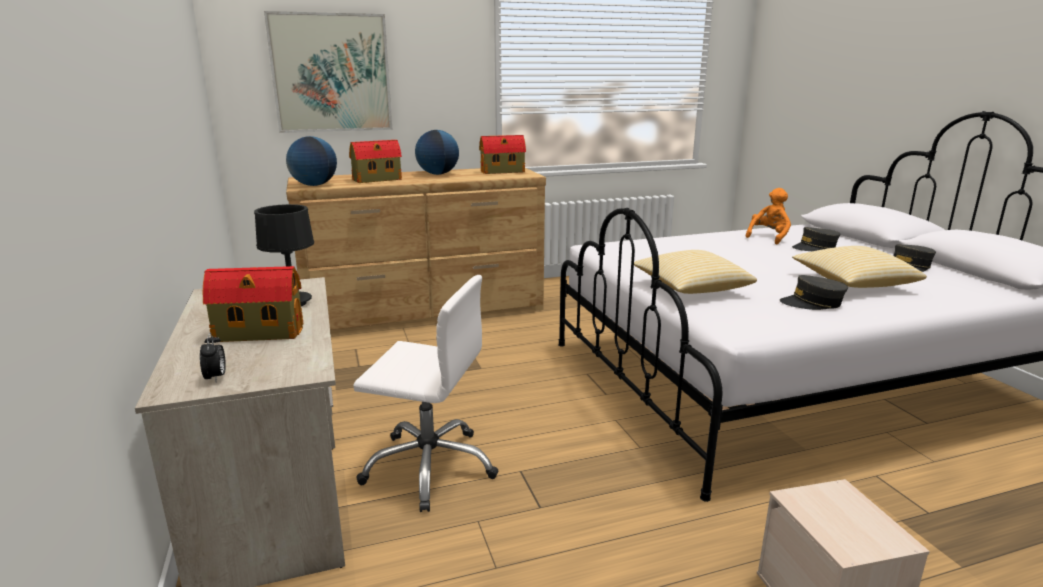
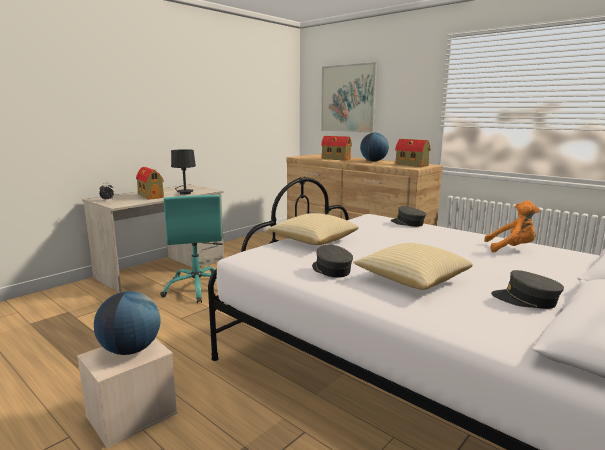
camera: 60 degrees right, 5 degrees down
globe [286,136,337,186] -> globe moved to [94,291,161,355]
white office chair [353,275,499,512] -> turquoise office chair [160,195,223,303]
grey cap [792,227,841,251] -> grey cap moved to [391,206,426,227]

